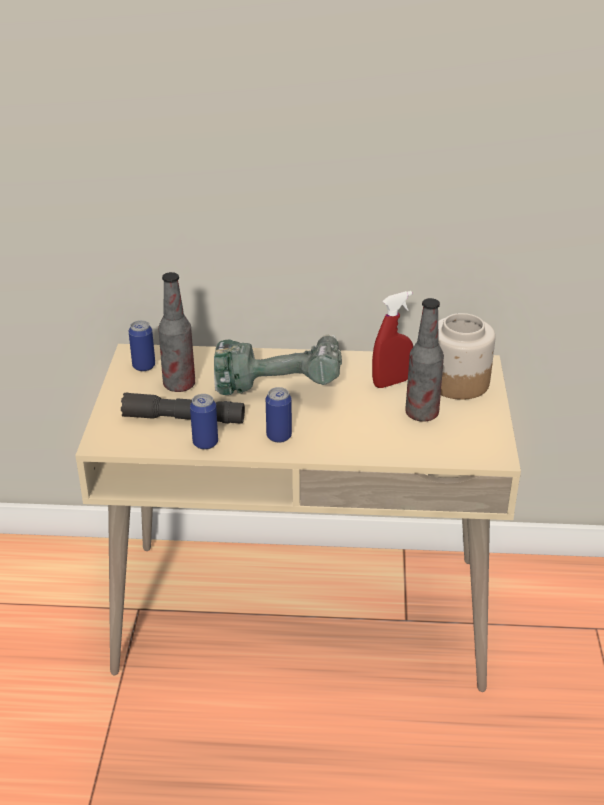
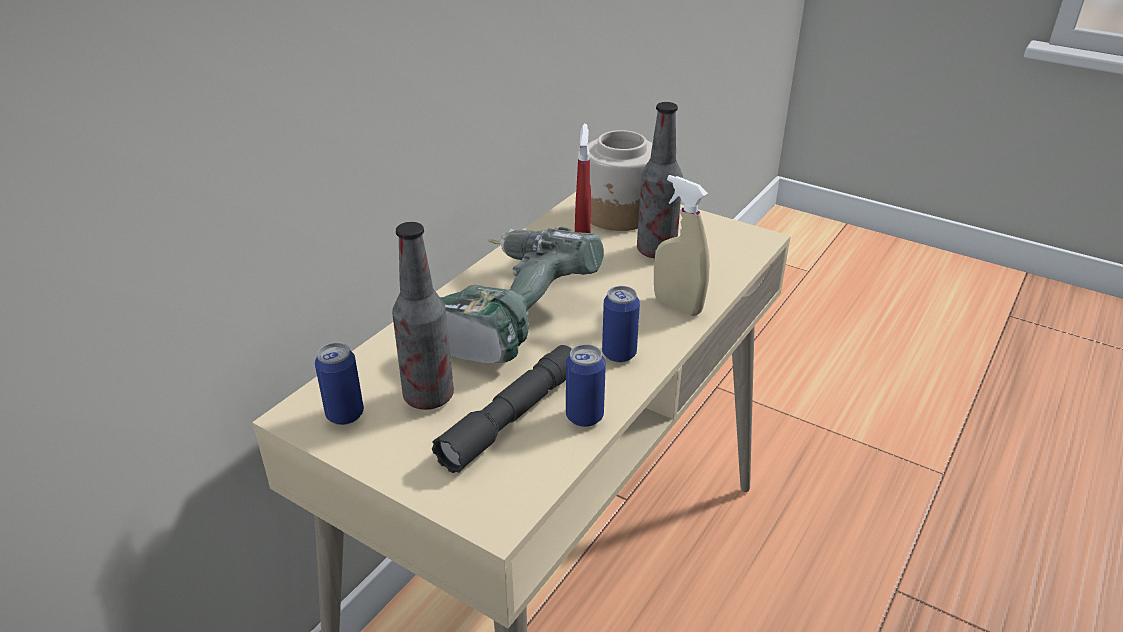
camera: 60 degrees left, 0 degrees up
none -> beige spray bottle [654,175,710,316]

